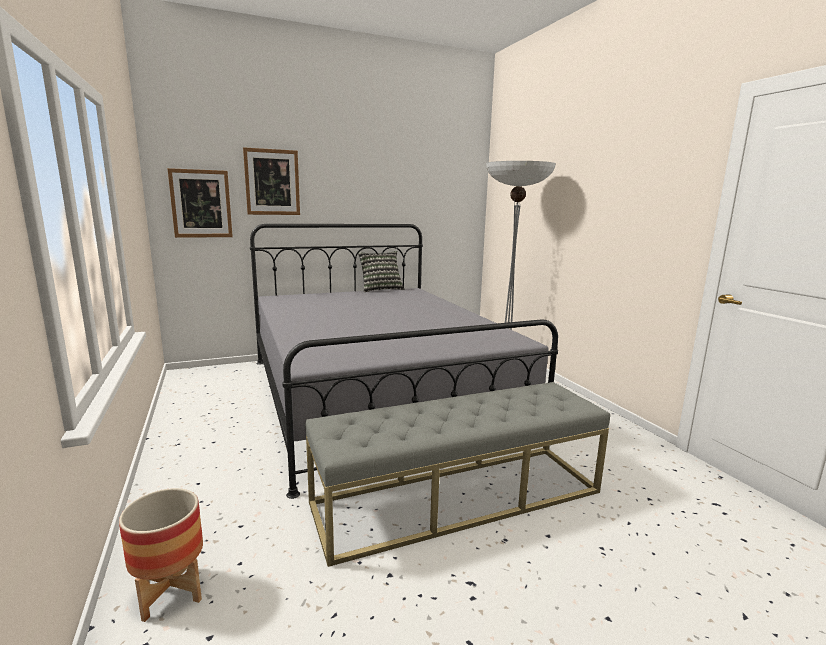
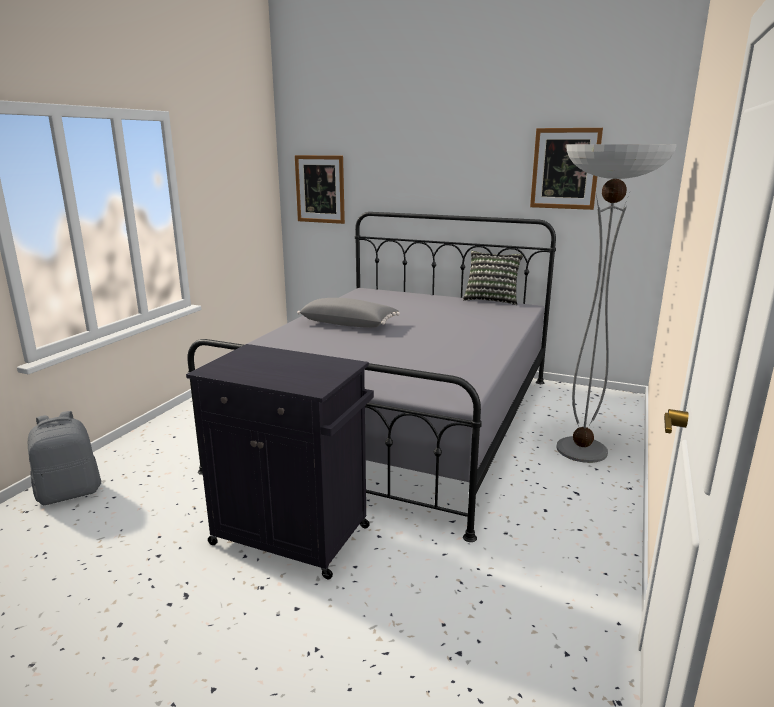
camera: 45 degrees right, 5 degrees up
planter [119,488,203,622] -> grey backpack [28,411,101,505]
picture [243,147,300,215] -> picture moved to [530,128,603,210]
grey bench [305,382,610,567] -> black cabinet [186,344,374,579]
none -> grey pillow [297,298,400,328]

